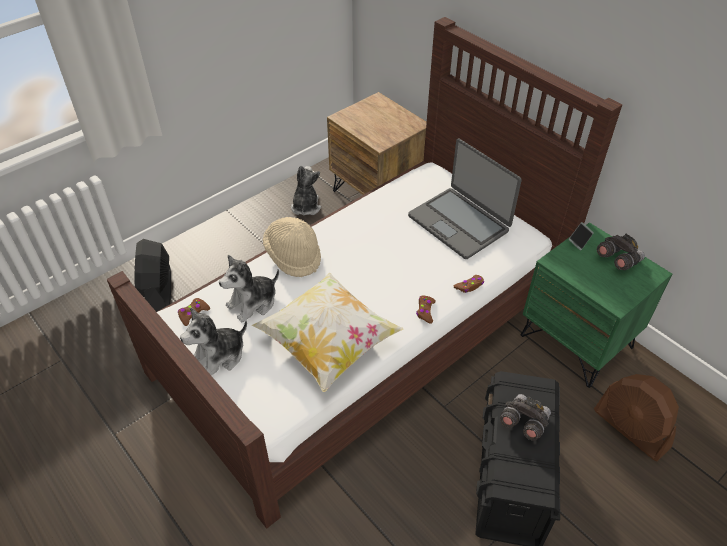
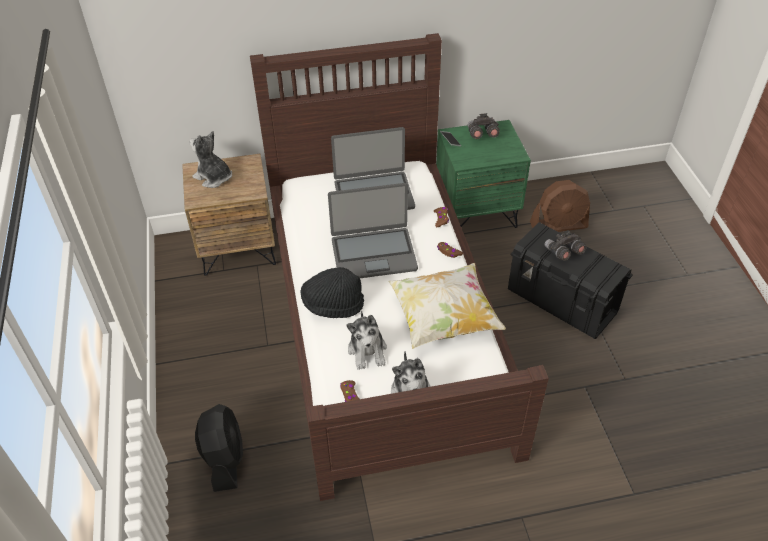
camera: 60 degrees left, 0 degrees up
black fan [134,239,171,312] -> black fan turned 120 degrees counterclockwise [195,404,243,492]
beige hat [263,217,321,277] -> black hat [301,267,364,318]
plush toy [291,166,321,215] -> plush toy moved to [190,131,232,188]
none -> laptop [328,183,418,278]

